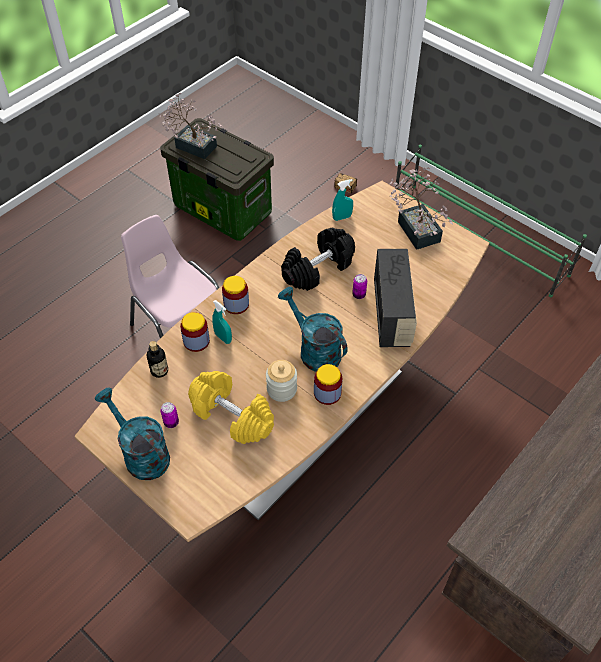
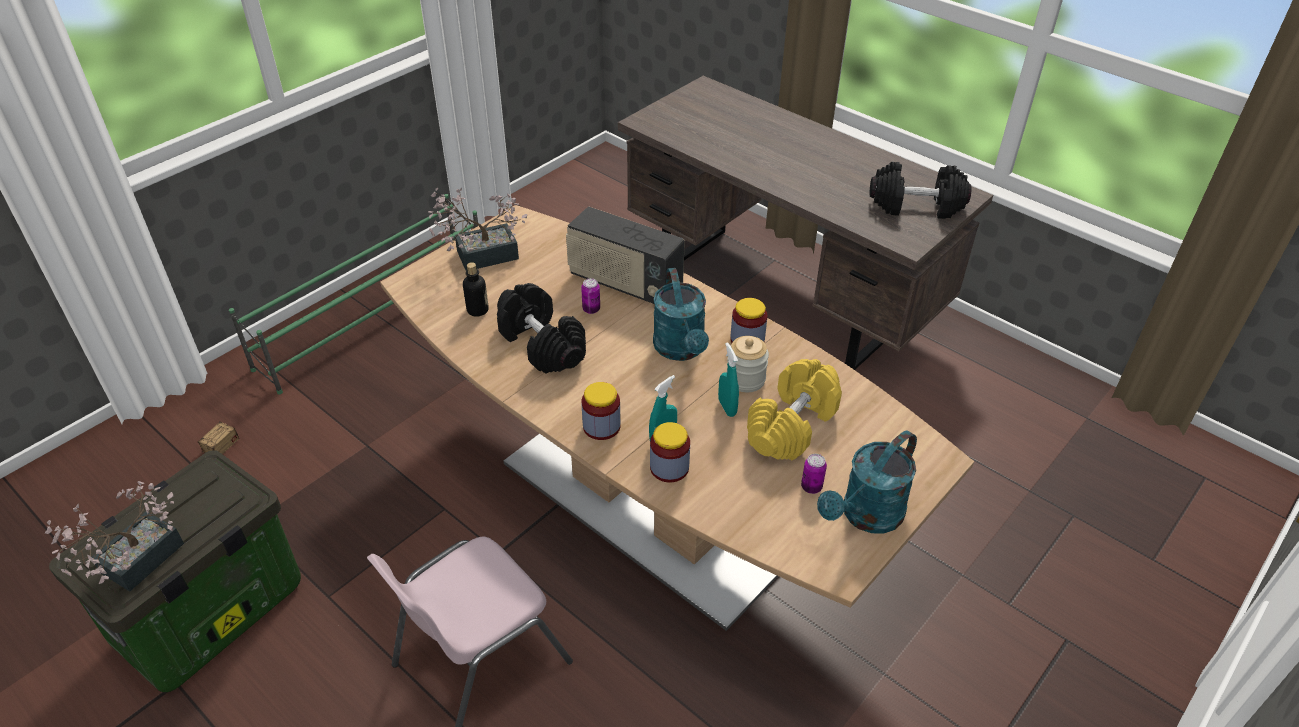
camera: 90 degrees left, 10 degrees down
bottle [147,341,168,378] -> bottle moved to [463,262,489,317]
turquoise watering can [278,287,348,372] -> turquoise watering can turned 60 degrees counterclockwise [653,268,709,361]
turquoise spray bottle [332,179,353,221] -> turquoise spray bottle moved to [718,343,739,417]
radio [374,249,417,347] -> radio turned 150 degrees counterclockwise [566,206,685,304]
none -> black dumbbell [869,161,972,219]

